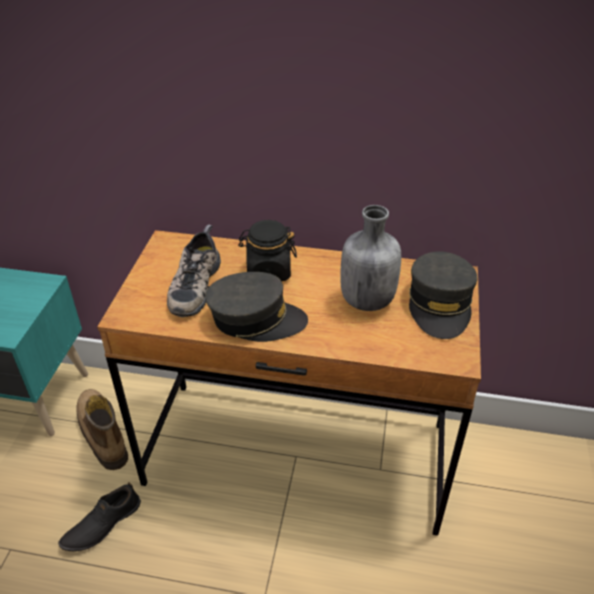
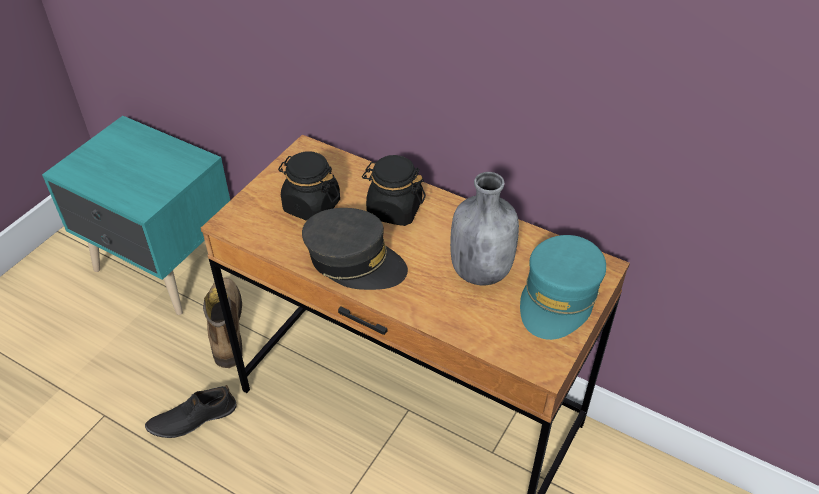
camera: 20 degrees right, 5 degrees up
shoe [167,224,221,317] -> black jar [278,151,340,221]
grey cap [409,251,477,339] -> turquoise cap [520,235,606,340]

